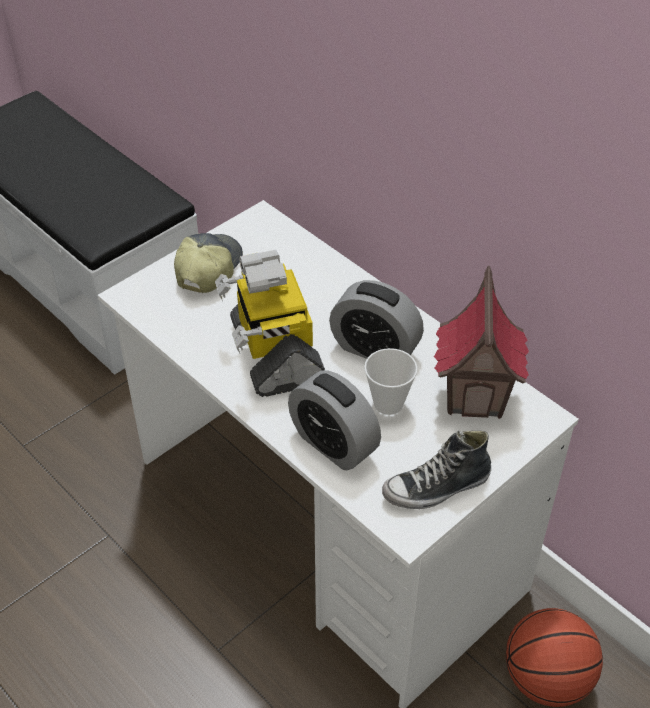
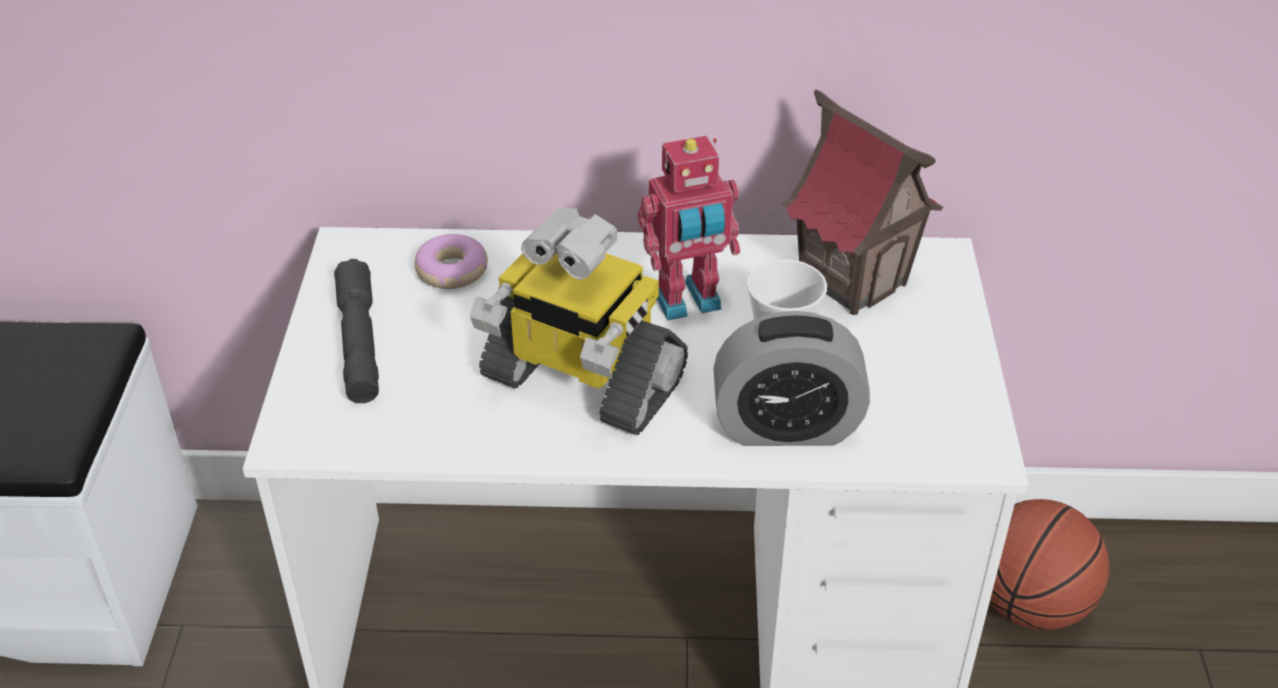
camera: 45 degrees left, 5 degrees down
cap [174,233,243,293] -> grey flashlight [334,259,379,403]
alarm clock [329,280,424,359] -> toy robot [638,136,740,321]
shoe [382,431,491,509] -> none
none -> donut [414,234,488,289]

